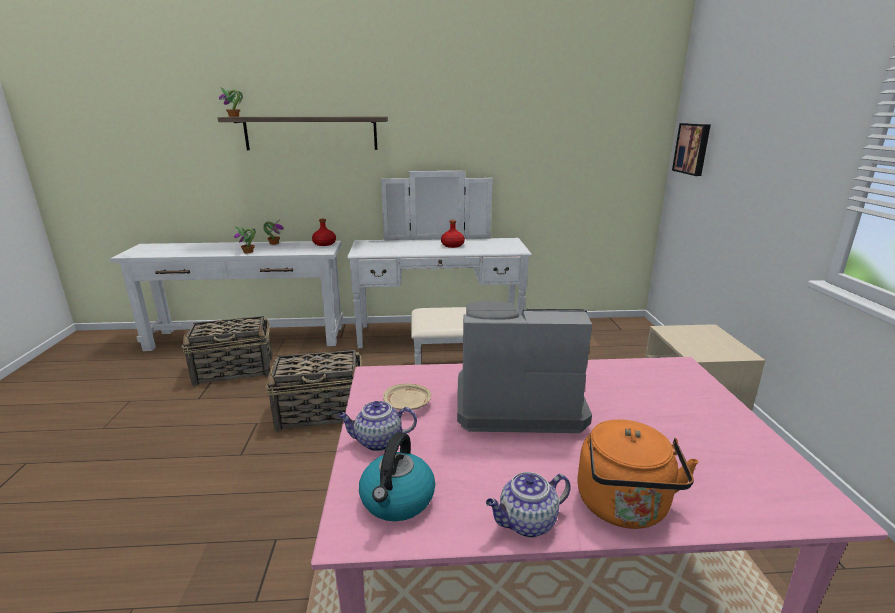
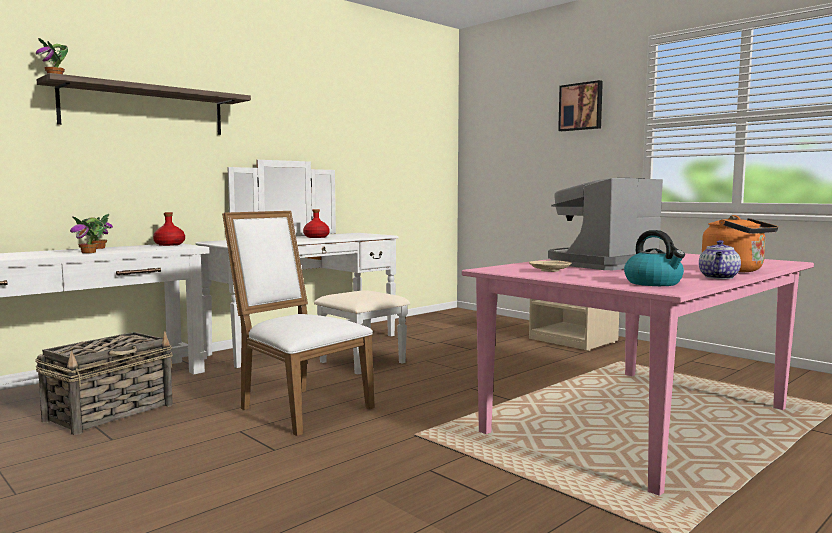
camera: 40 degrees left, 15 degrees down
basket [266,350,362,432] -> white chair [222,211,375,436]
teapot [337,401,417,451] -> none
picture [672,123,711,176] -> picture moved to [558,80,603,131]

